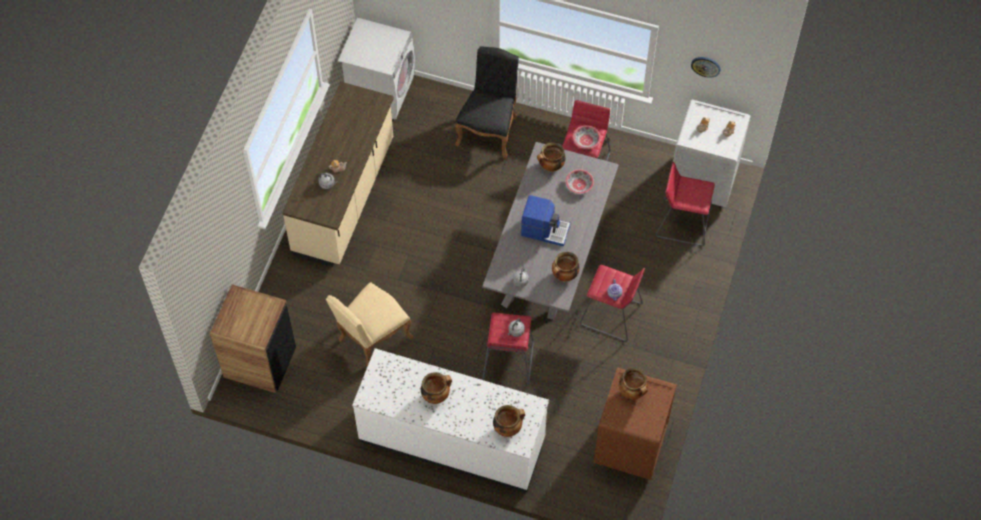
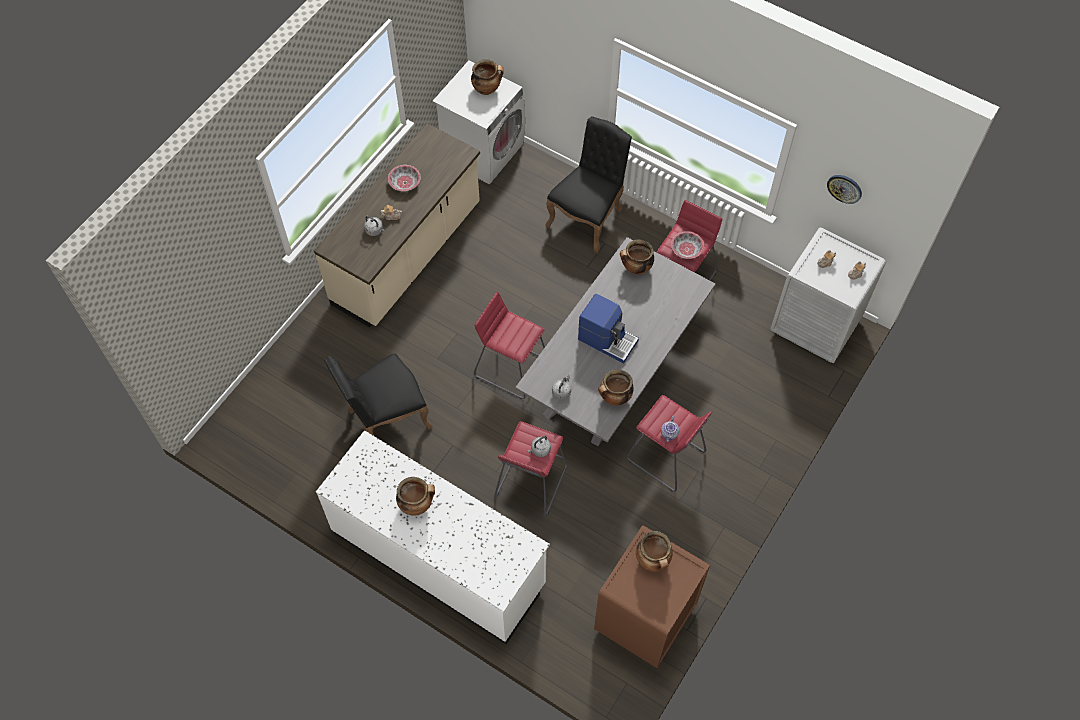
camera: 15 degrees right, 0 degrees up
brown cabinet [210,284,296,393] -> none
beige chair [326,282,413,367] -> black chair [324,353,432,436]
cooking pot [493,405,525,437] -> cooking pot moved to [471,59,504,95]
bowl [565,169,594,194] -> bowl moved to [388,165,421,191]
red stool [656,162,715,246] -> red stool moved to [474,292,545,399]

